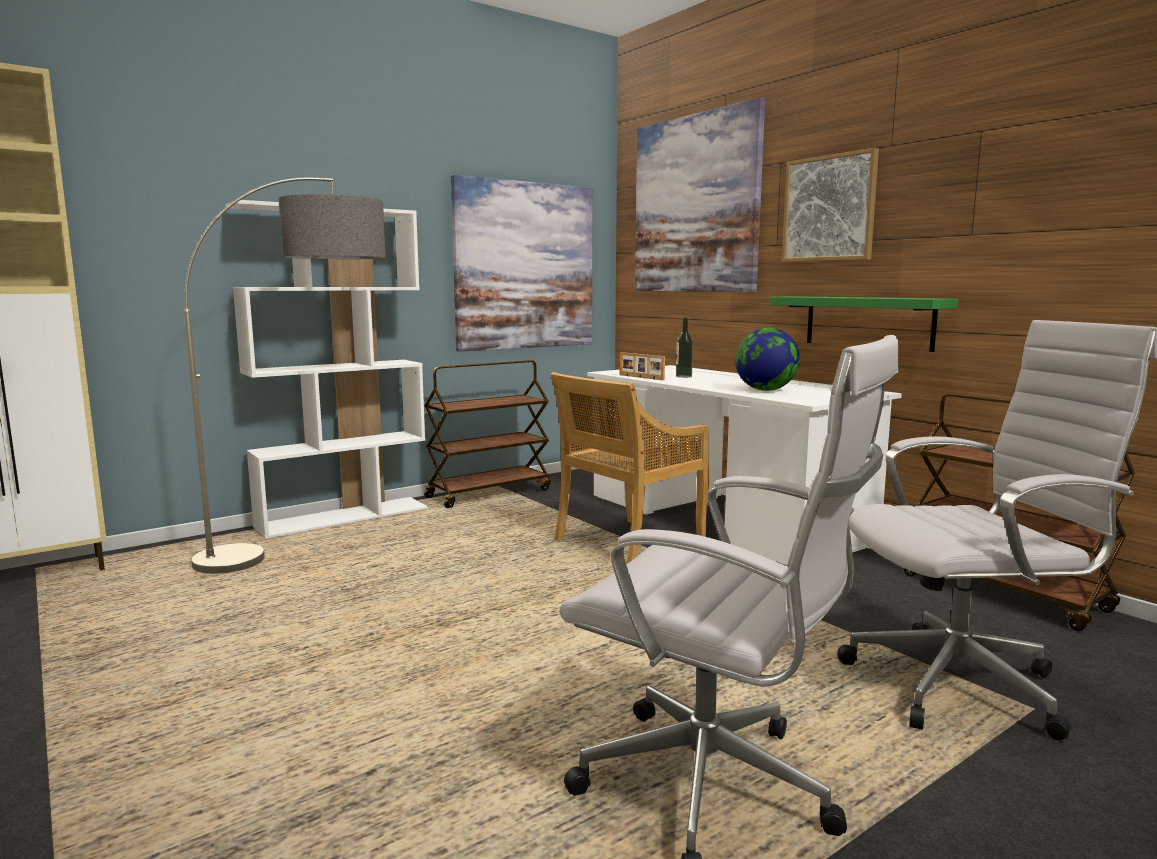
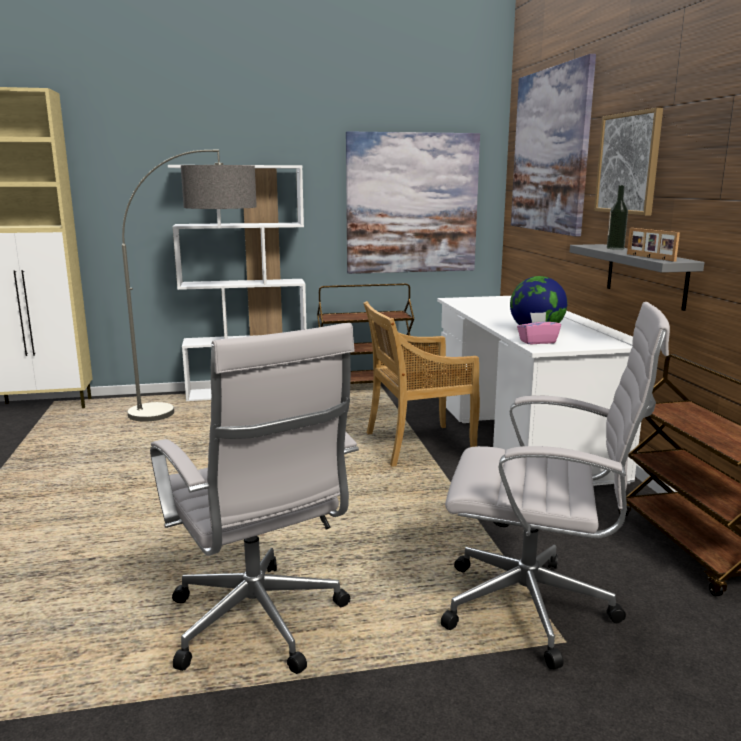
camera: 25 degrees right, 5 degrees up
picture frame [620,352,665,380] -> picture frame moved to [627,228,680,262]
bottle [676,317,693,378] -> bottle moved to [607,185,628,250]
green shelf [770,296,959,352] -> grey shelf [570,244,705,311]
none -> pink tissue box [517,312,561,344]

